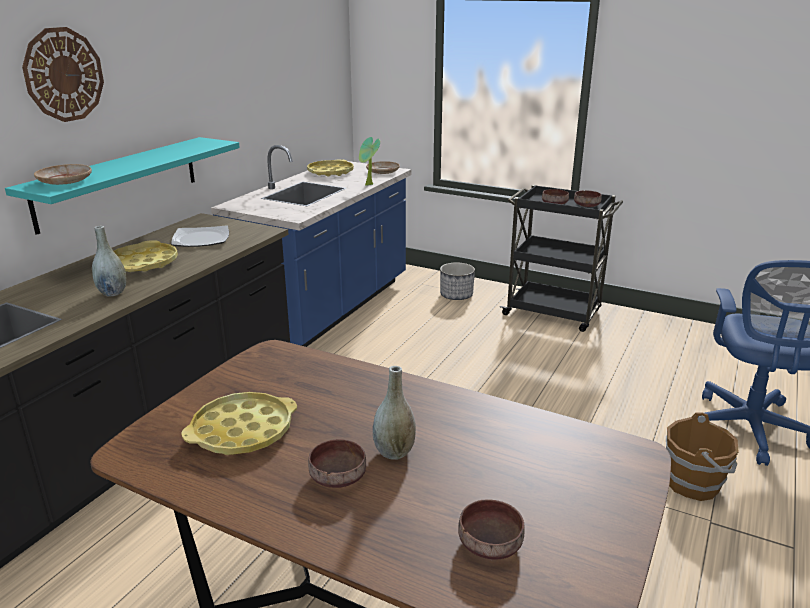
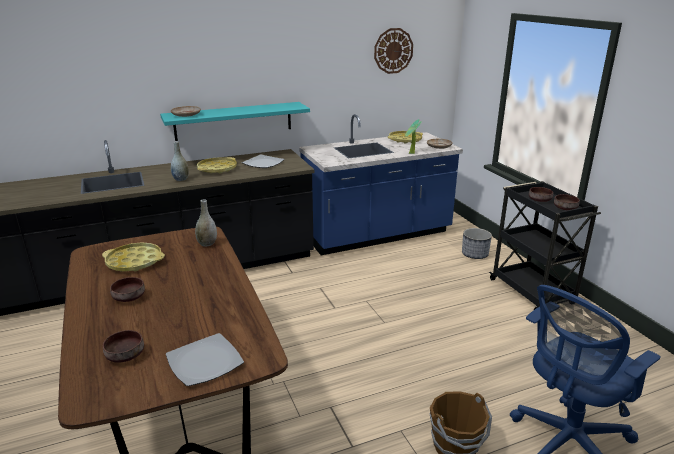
camera: 40 degrees right, 0 degrees up
wall clock [22,27,104,122] -> wall clock moved to [374,28,413,74]
grey vase [373,366,416,460] -> grey vase moved to [195,199,217,247]
none -> plate [166,333,244,386]

